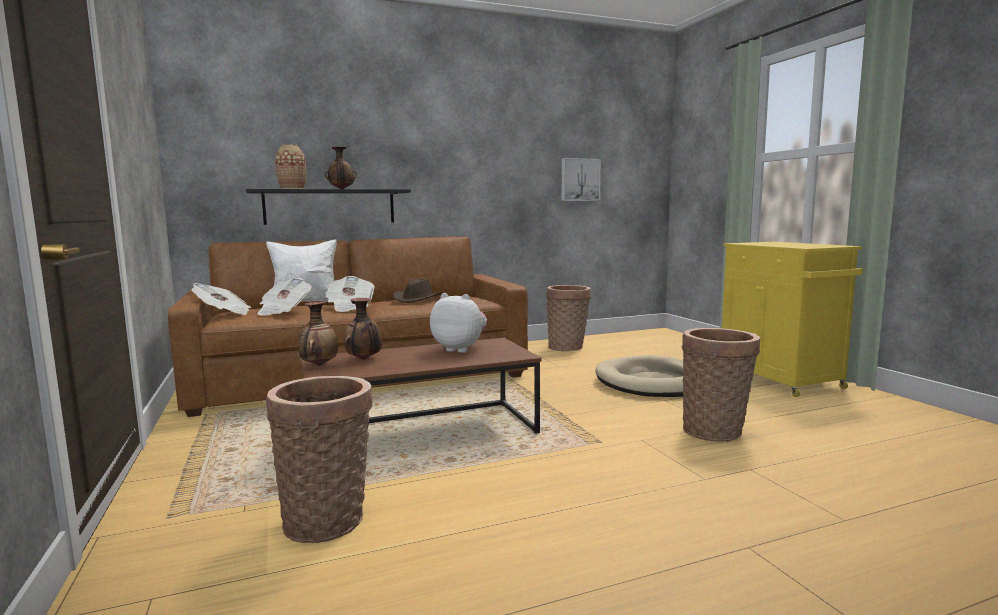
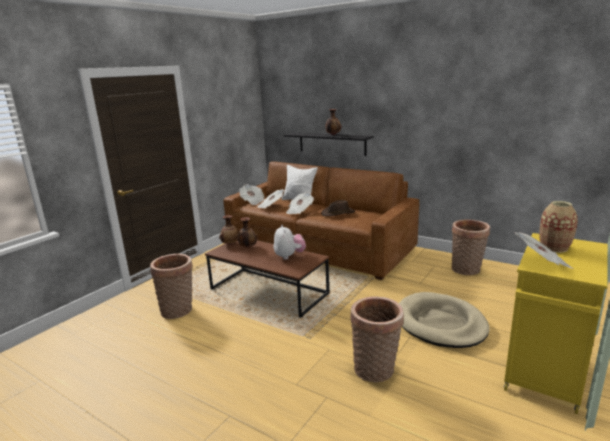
camera: 55 degrees right, 10 degrees up
vase [275,144,306,189] -> vase moved to [539,201,578,253]
picture [562,158,601,201] -> none
none -> newspaper [514,232,573,269]

